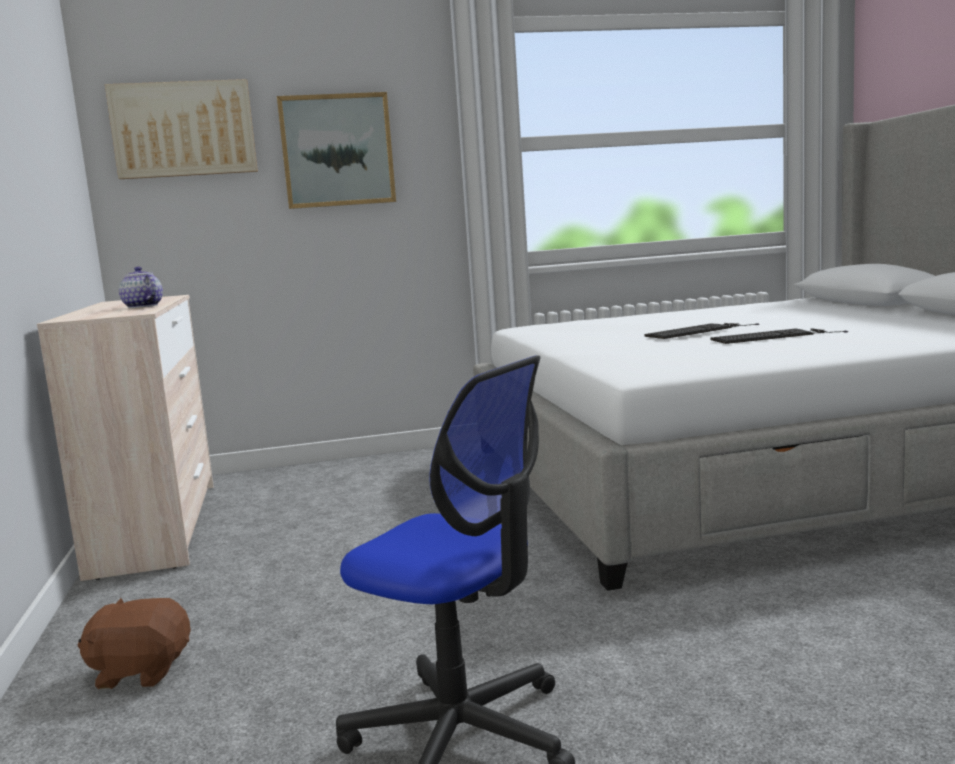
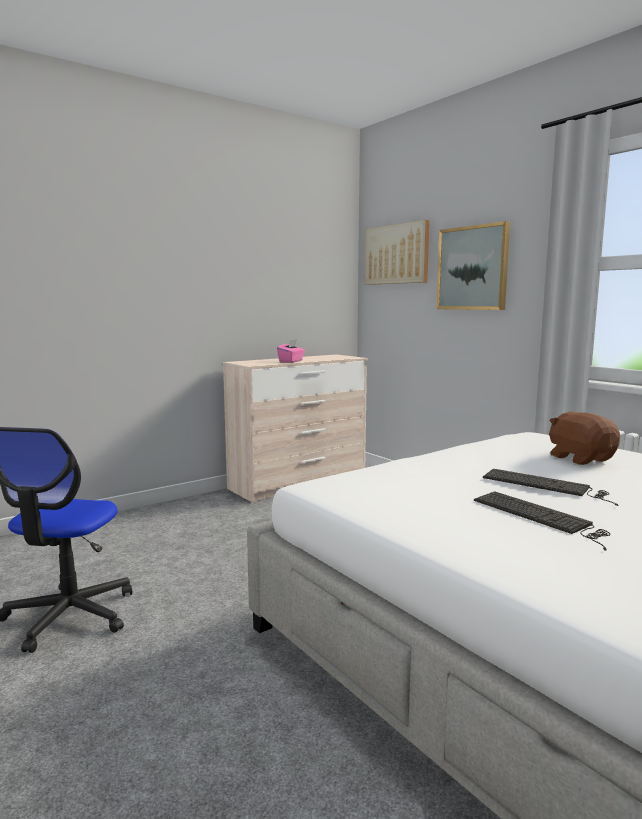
camera: 65 degrees right, 0 degrees up
brown plush toy [78,598,191,689] -> brown plush toy moved to [549,412,620,465]
teapot [119,267,163,308] -> pink tissue box [277,339,305,363]

